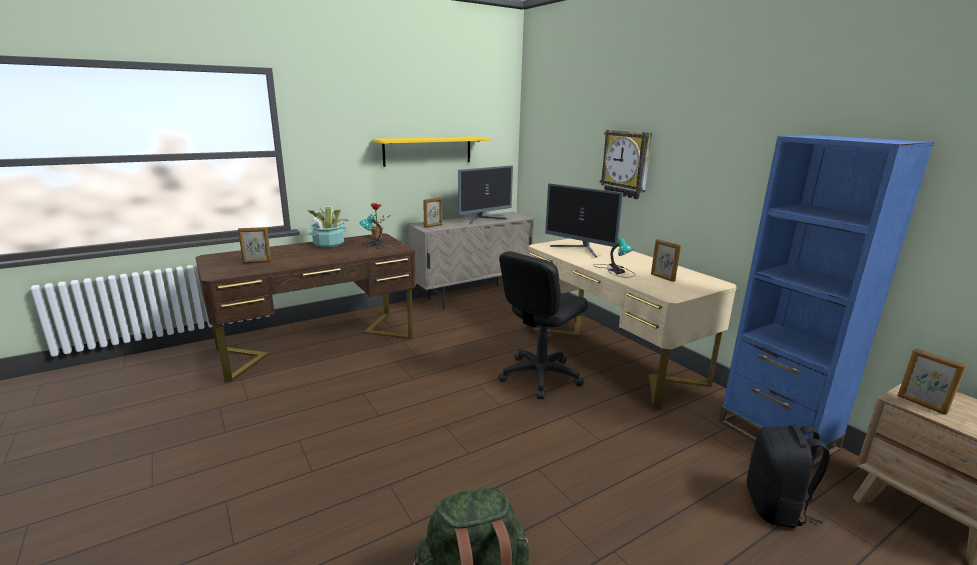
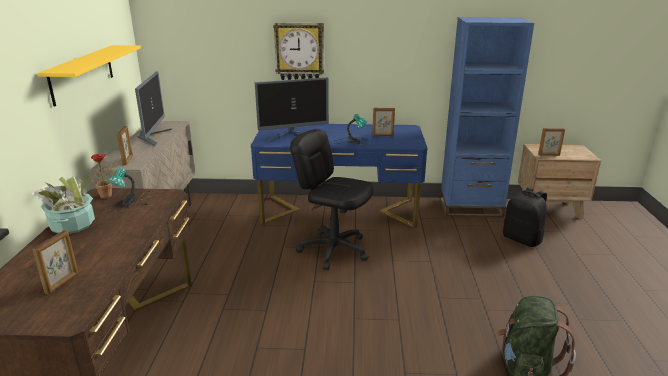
camera: 55 degrees left, 5 degrees up
black office chair [498,251,588,399] -> black office chair turned 135 degrees clockwise [290,129,374,270]
beige desk [529,238,737,409] -> blue desk [251,124,427,228]

